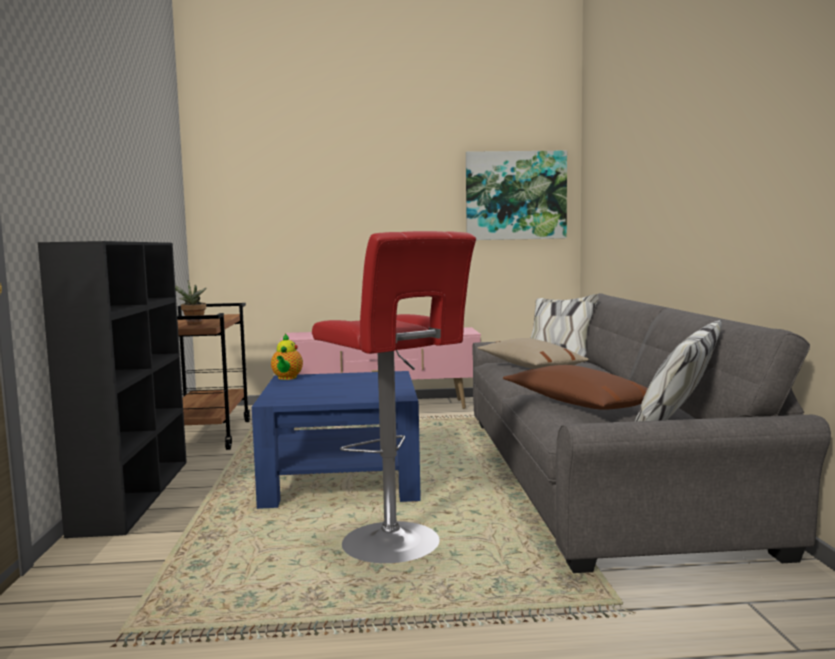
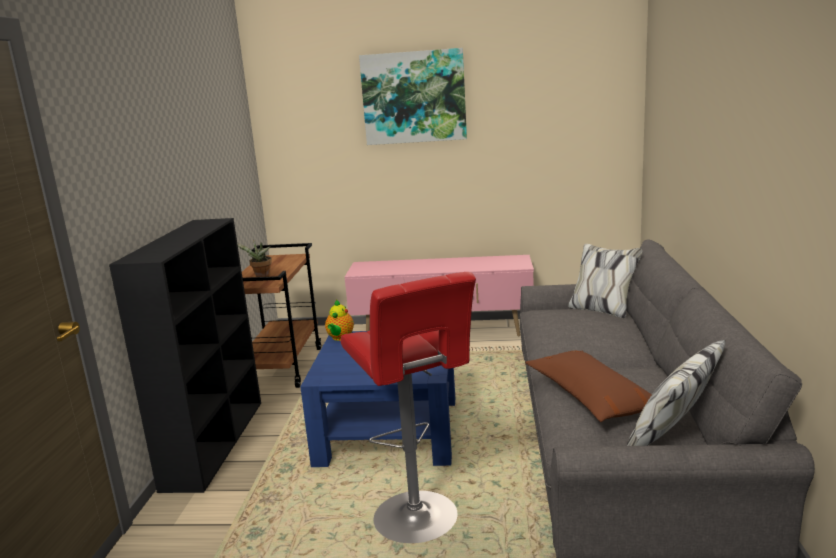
camera: 10 degrees right, 10 degrees up
picture [466,151,567,240] -> picture moved to [359,48,467,145]
beige pillow [478,338,589,369] -> none

